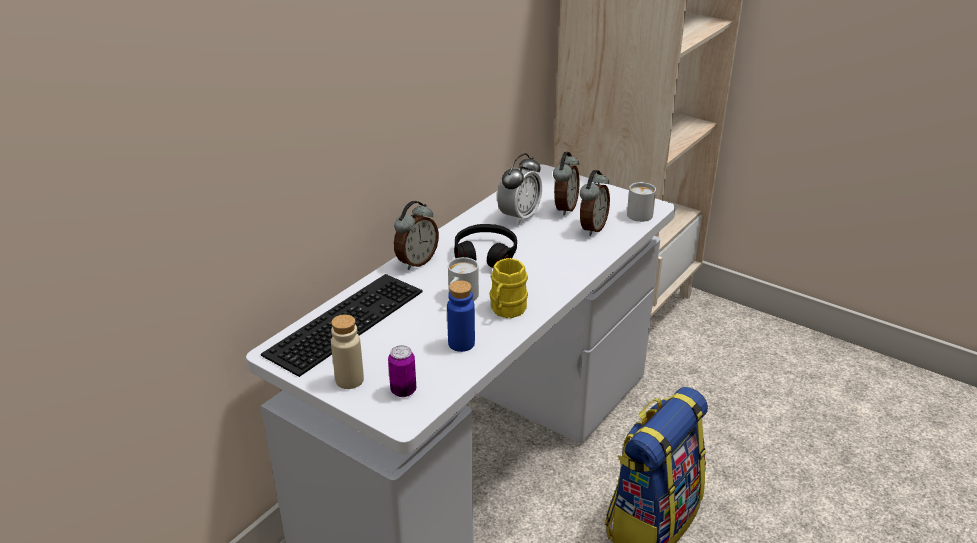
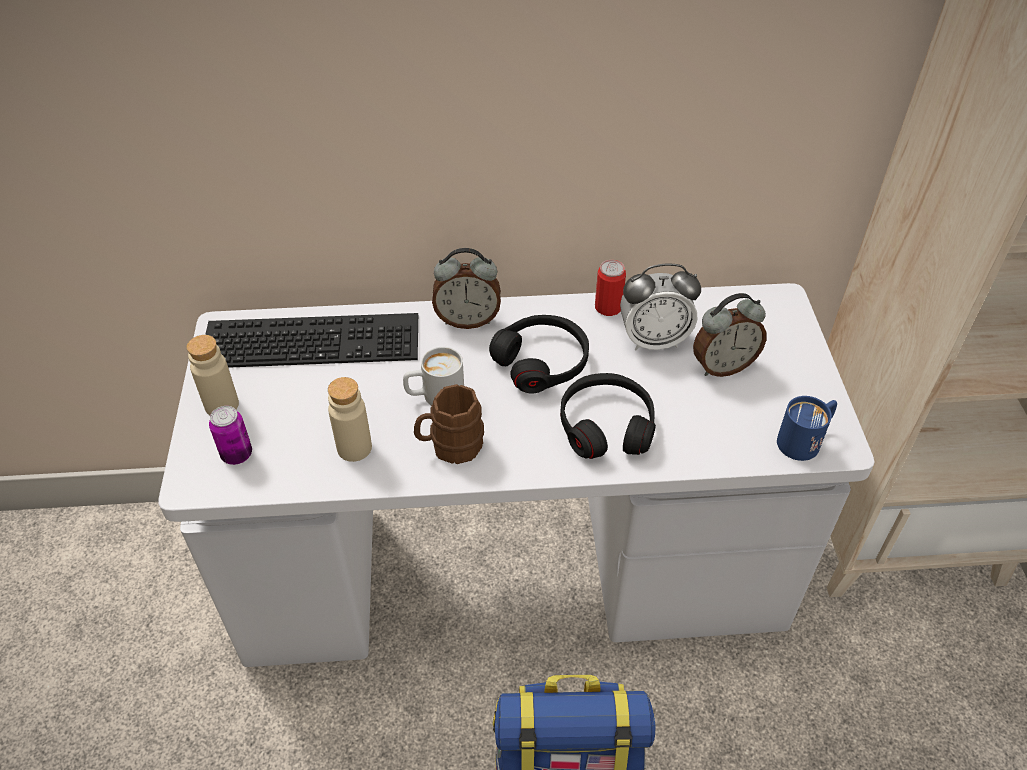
camera: 50 degrees right, 15 degrees up
blue bottle [447,280,475,352] -> beige bottle [328,377,372,462]
yellow mug [489,258,528,319] -> brown mug [414,384,484,464]
alarm clock [580,170,610,236] -> none
white mug [627,182,656,222] -> blue mug [777,396,837,461]
none -> black headphones [560,373,656,459]
none -> can [595,260,626,316]

